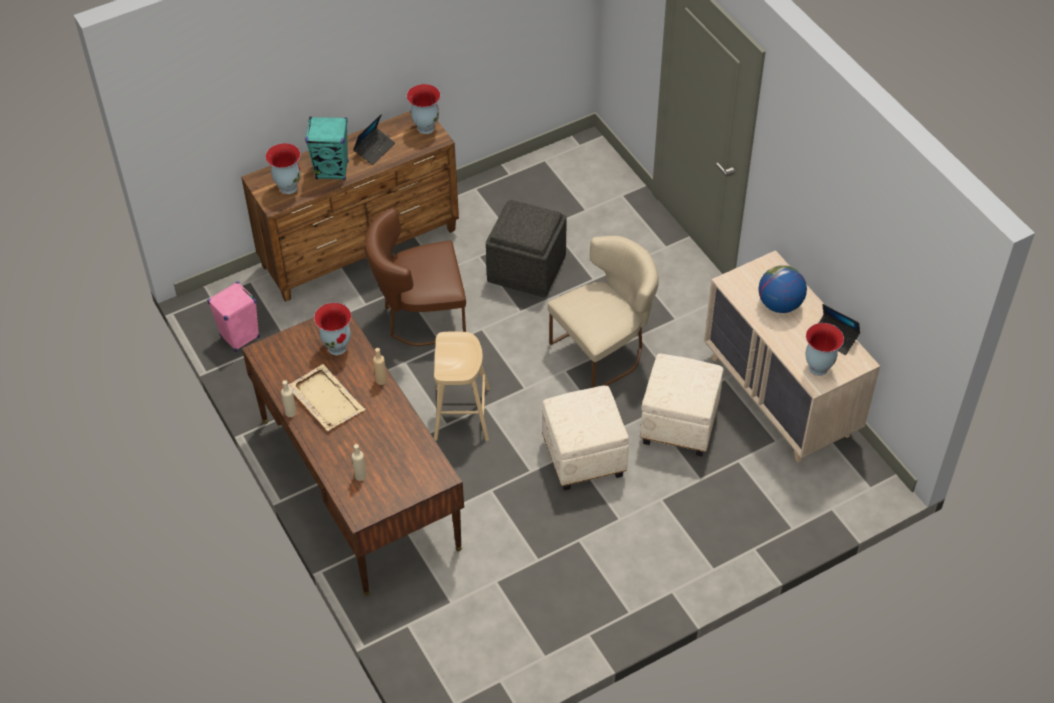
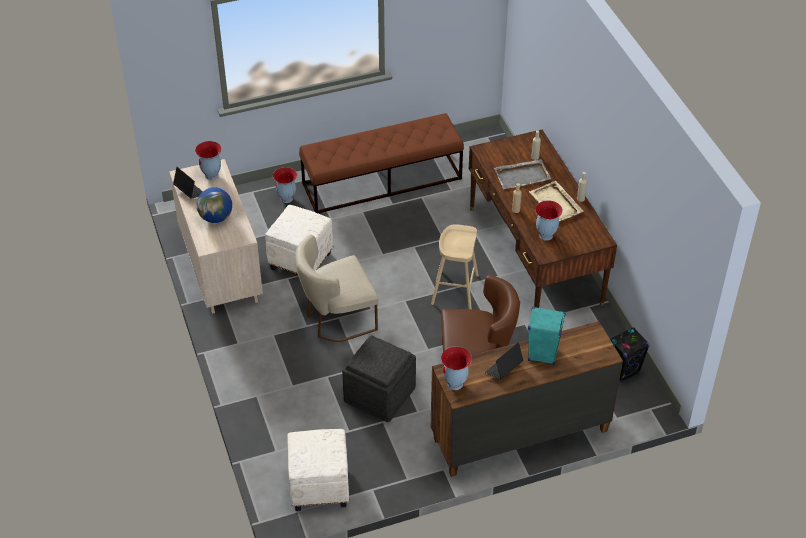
camera: 170 degrees left, 5 degrees down
pink speaker [207,281,260,352] -> black speaker [610,327,650,383]
vase [266,143,301,194] -> vase moved to [273,167,297,203]
white ottoman [542,386,629,491] -> white ottoman moved to [287,429,349,511]
none -> brown bench [299,113,464,213]
none -> grey tray [494,159,551,189]

